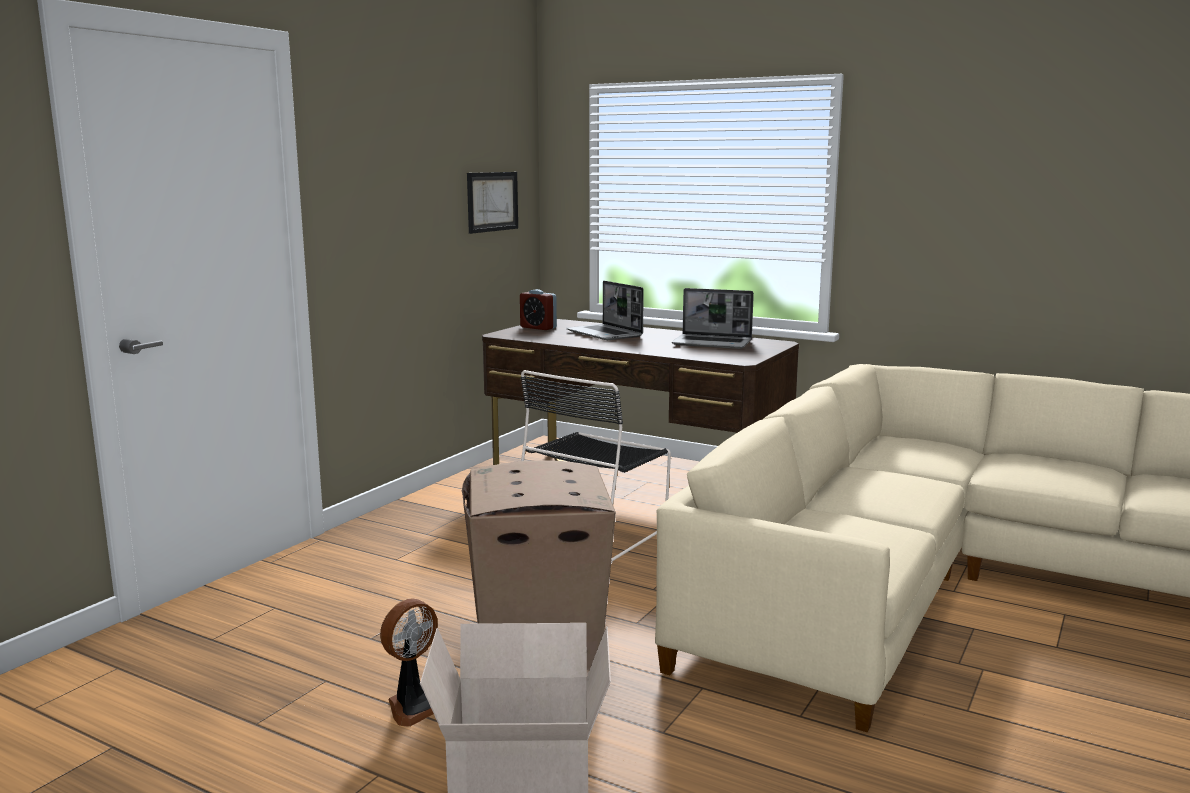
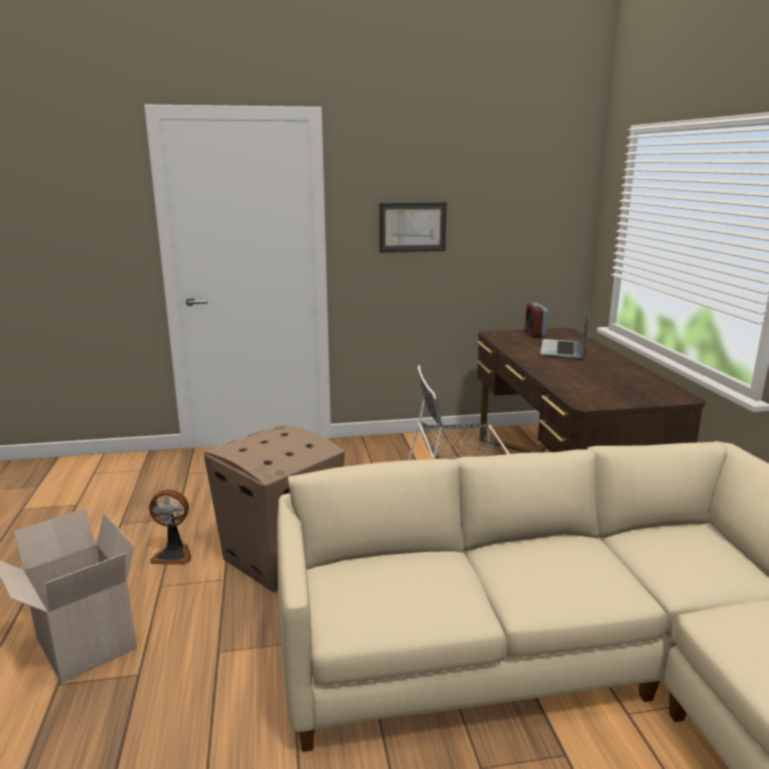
camera: 50 degrees right, 5 degrees up
picture [467,172,518,234] -> picture moved to [379,202,447,253]
laptop [672,288,754,349] -> none

